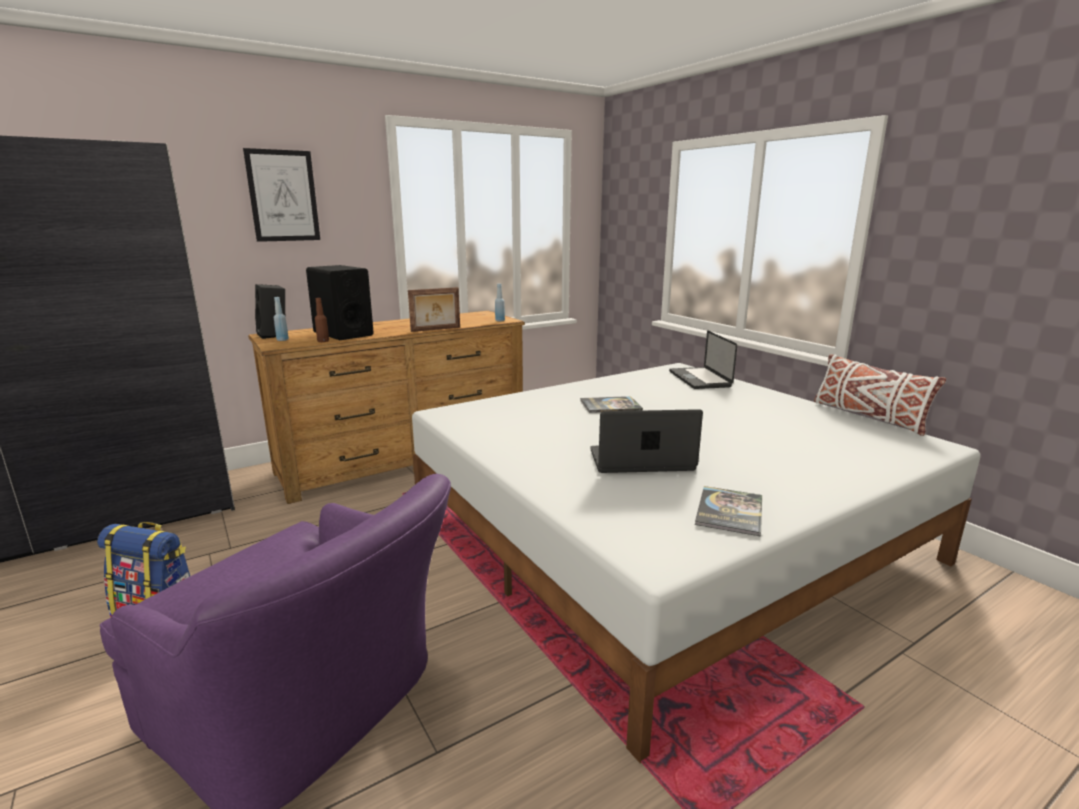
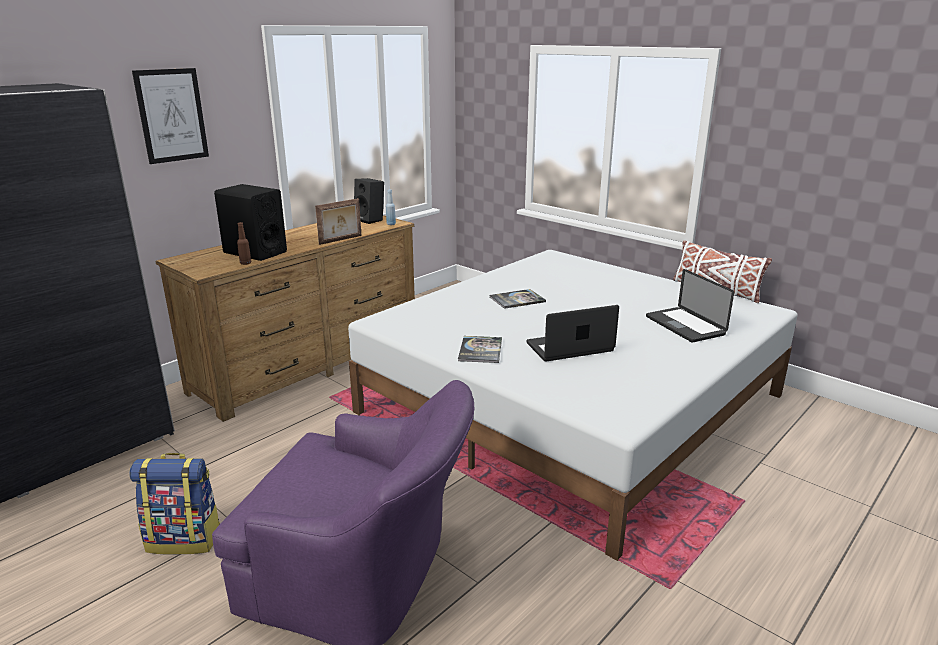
camera: 15 degrees left, 5 degrees up
black speaker [255,284,285,339] -> black speaker moved to [354,178,384,224]
blue bottle [274,297,289,341] -> none
laptop [669,331,737,389] -> laptop moved to [646,269,734,342]
book [695,486,762,537] -> book moved to [458,336,502,363]

